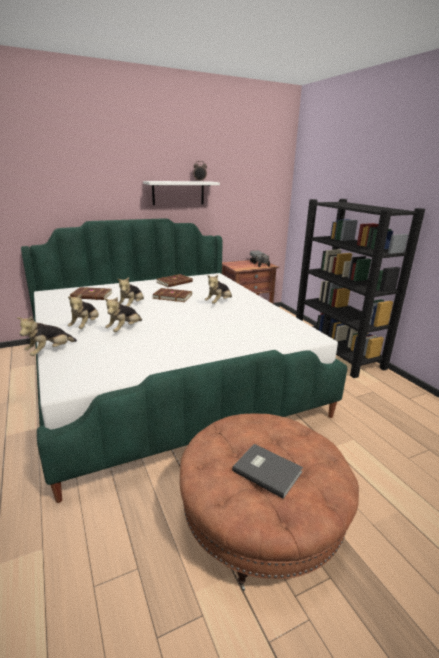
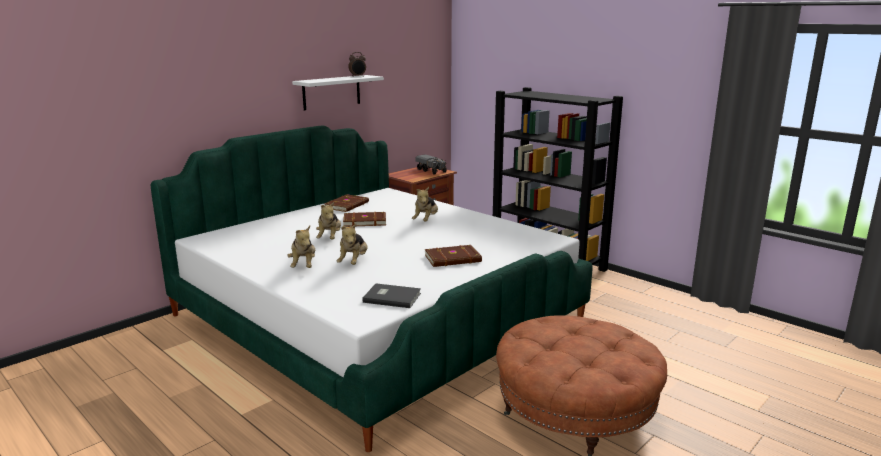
camera: 20 degrees left, 5 degrees down
plush toy [17,316,77,356] -> none
brown book [70,287,112,300] -> brown book moved to [425,245,482,267]
grey book [232,444,303,499] -> grey book moved to [362,284,421,308]

